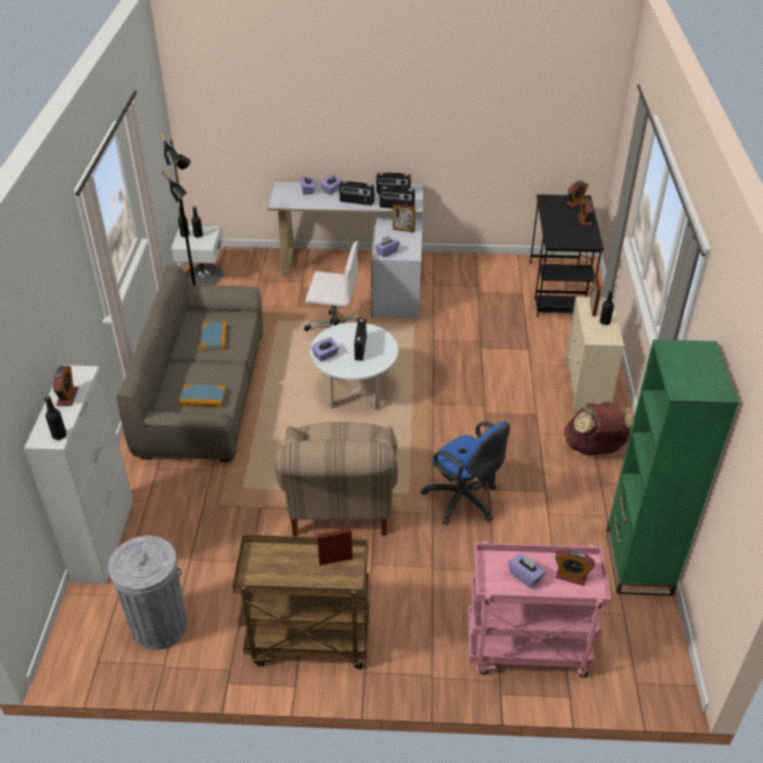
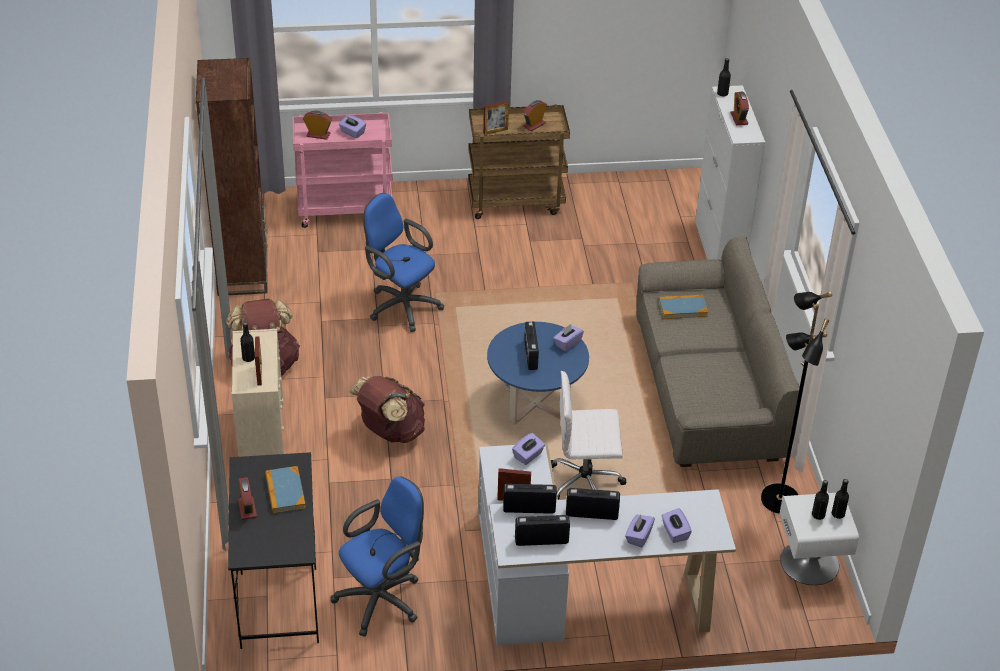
camera: 170 degrees right, 0 degrees up
grey trash can [108,536,187,650] -> none
book [200,322,227,351] -> book moved to [265,466,306,514]
beige armchair [275,422,398,536] -> none
white coffee table [310,322,398,410] -> blue coffee table [487,322,589,425]
alarm clock [566,181,588,207] -> alarm clock moved to [523,100,547,132]
green bookcase [606,339,739,596] -> brown bookcase [196,58,268,296]
none -> blue office chair [330,476,424,637]
none -> brown backpack [349,376,425,443]

